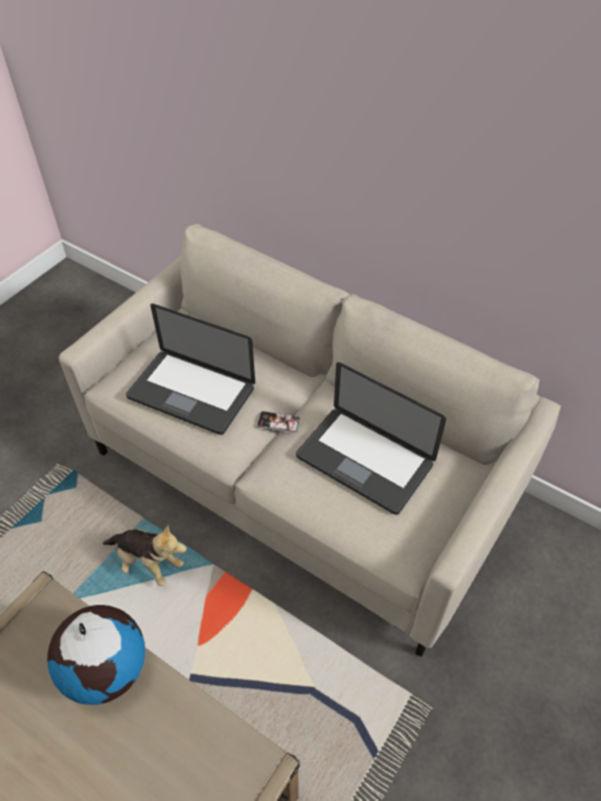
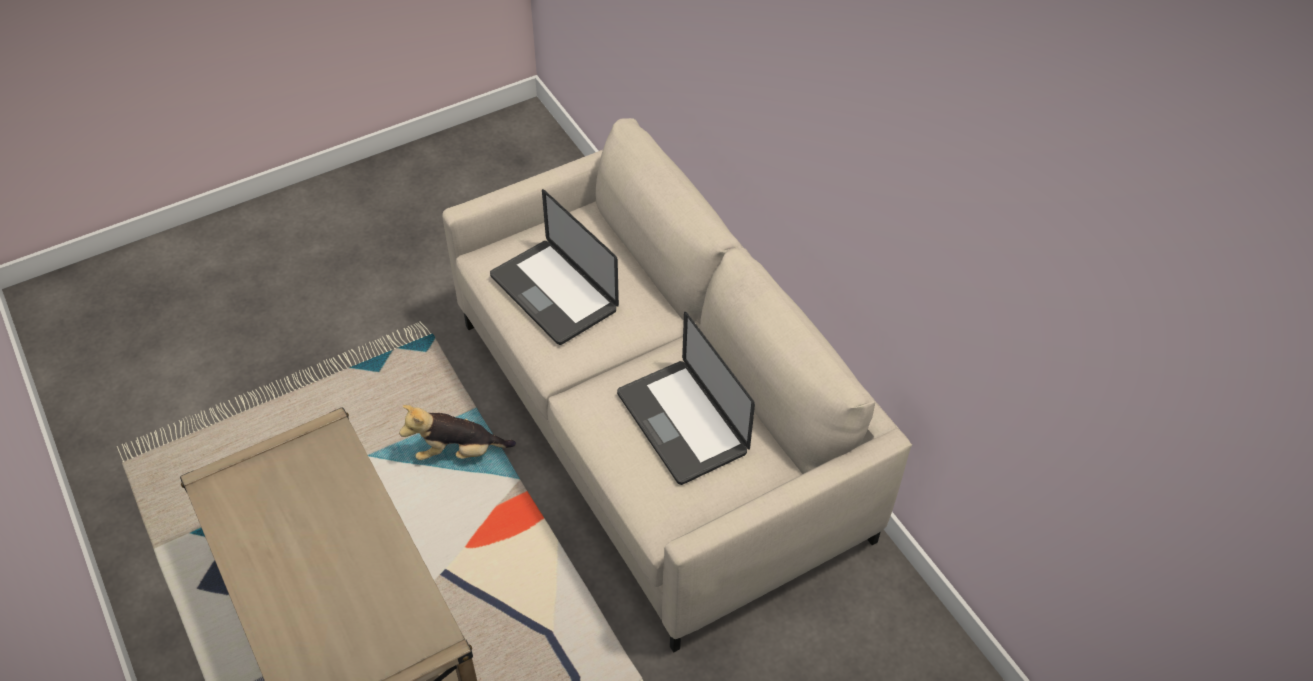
camera: 25 degrees right, 0 degrees up
globe [47,605,145,705] -> none
plush toy [103,525,187,586] -> plush toy turned 120 degrees clockwise [399,405,516,460]
phone [257,411,300,433] -> none

